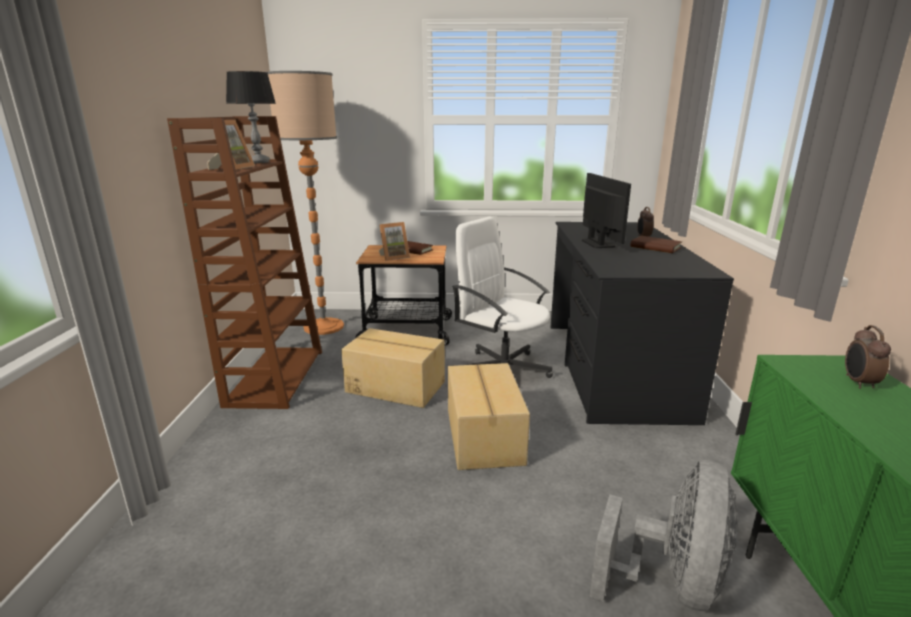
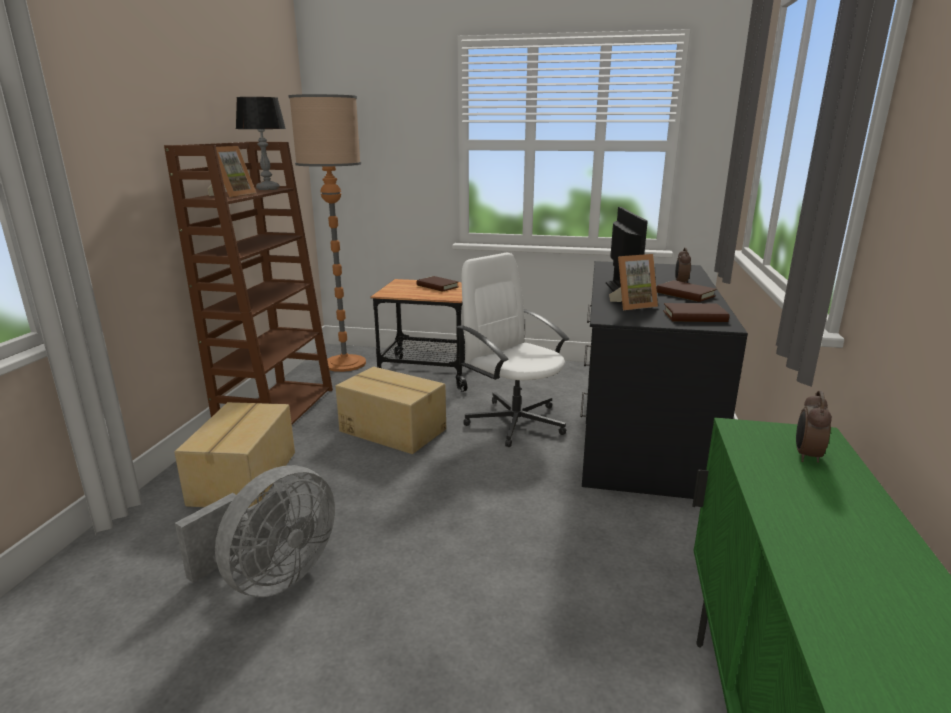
camera: 10 degrees right, 0 degrees up
picture frame [379,222,410,261] -> picture frame moved to [609,254,658,310]
cardboard box [448,363,530,470] -> cardboard box moved to [174,402,295,507]
grey fan [590,460,737,612] -> grey fan moved to [175,465,335,597]
none -> brown book [663,303,729,322]

